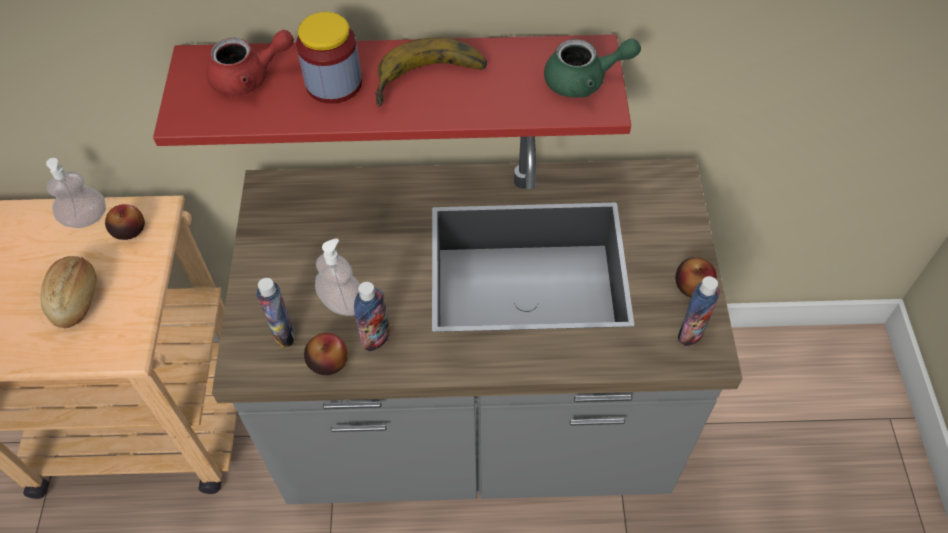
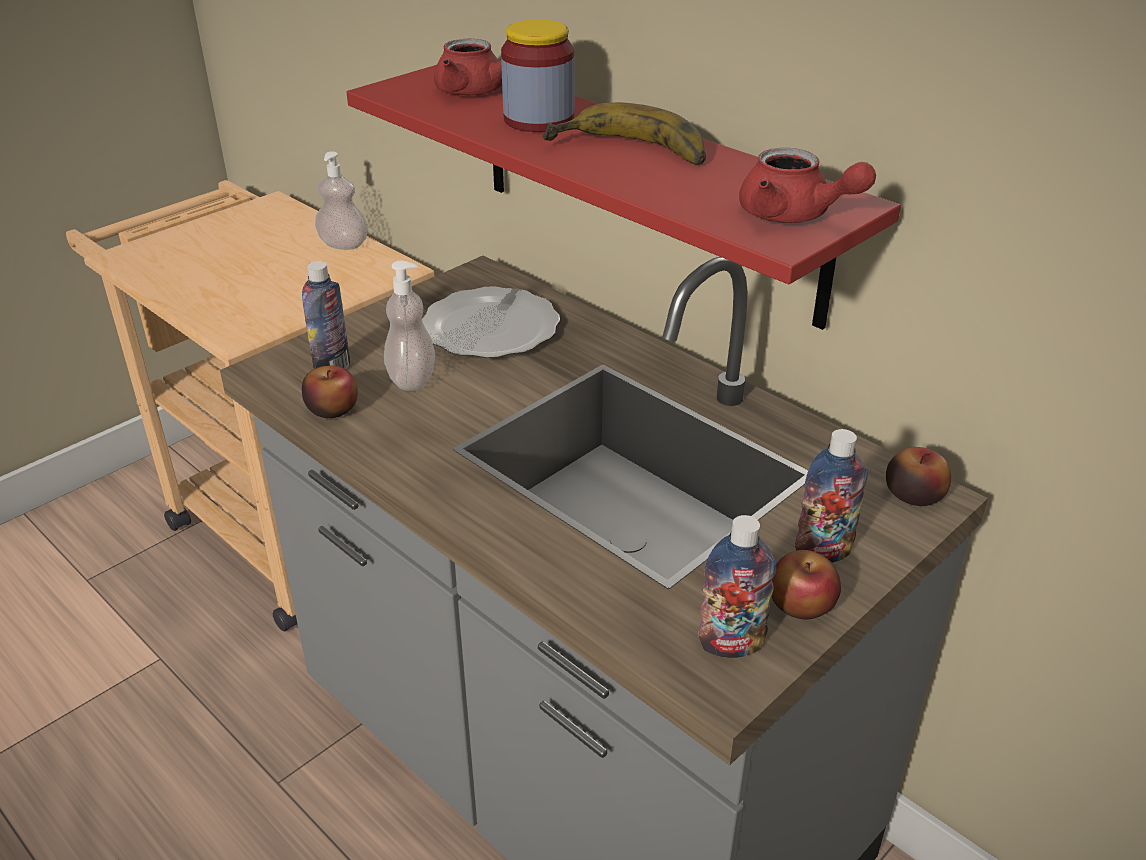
camera: 45 degrees right, 20 degrees down
bread [41,256,97,329] -> none
apple [105,204,145,240] -> apple moved to [886,447,951,506]
bottle [354,282,390,352] -> bottle moved to [795,429,868,563]
green teapot [544,38,641,98] -> red teapot [739,148,876,223]
none -> plate [422,286,560,358]

